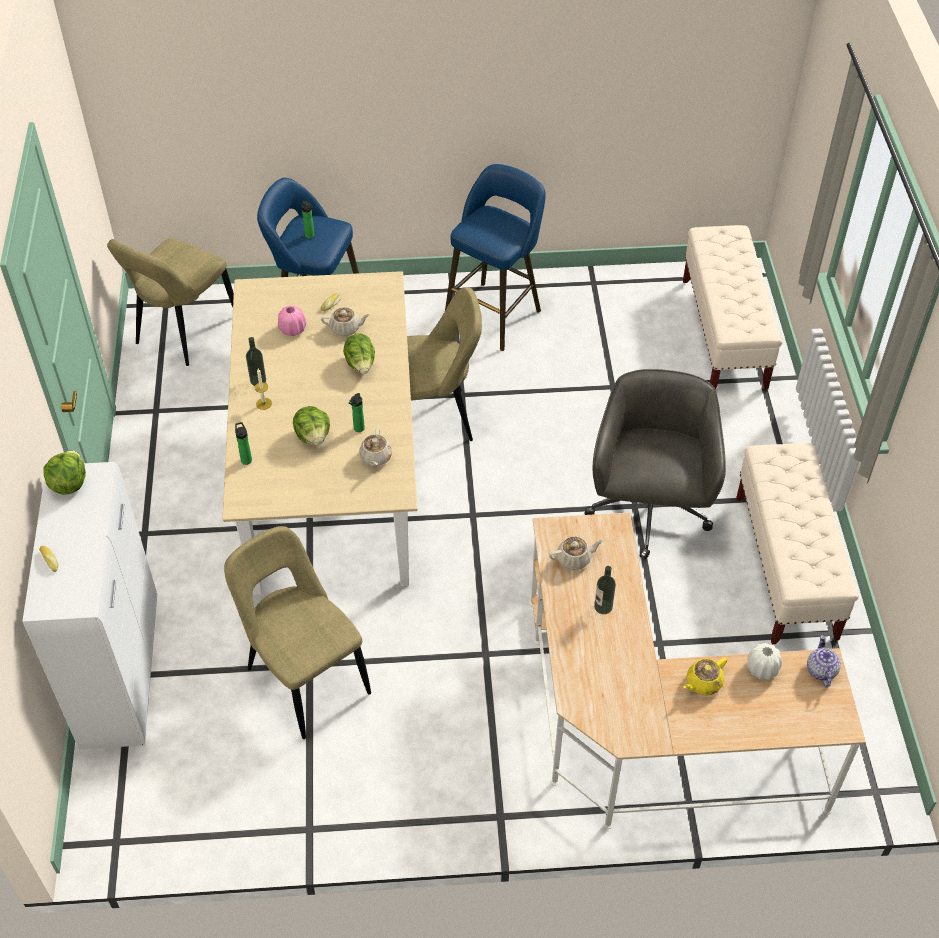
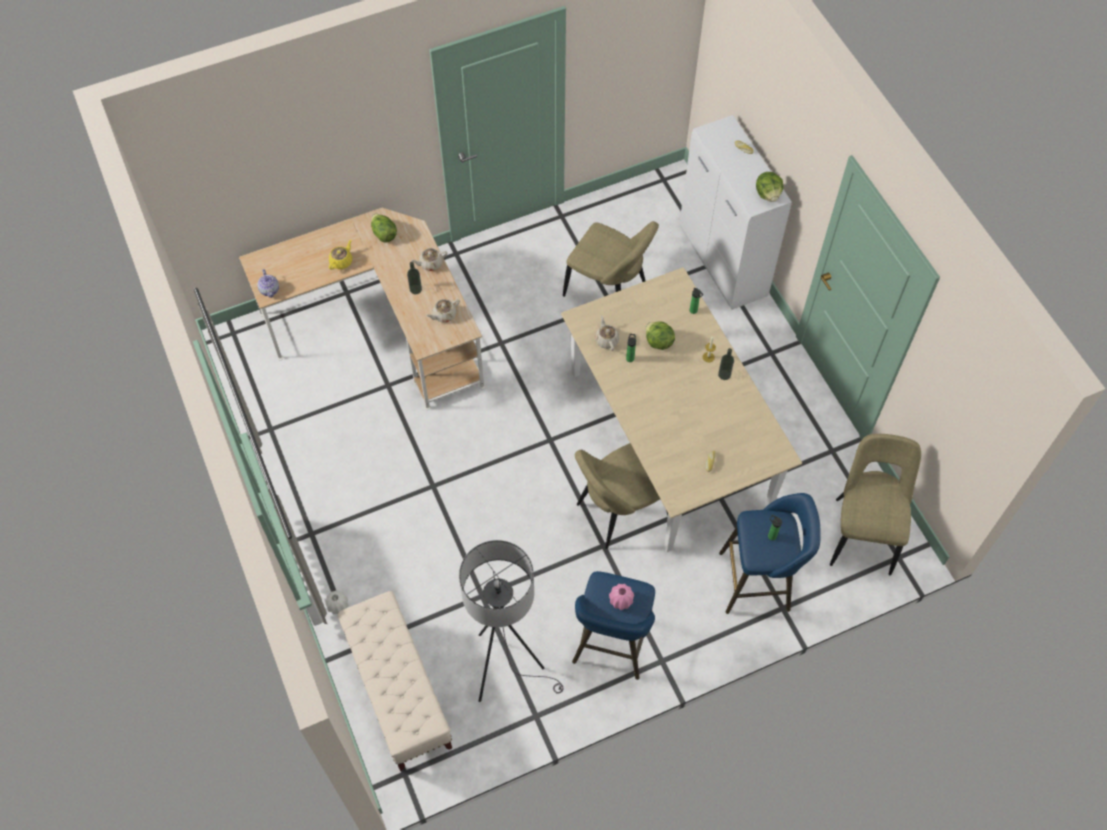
camera: 160 degrees right, 10 degrees up
pink vase [278,306,306,336] -> pink vase moved to [609,584,634,610]
beige teapot [321,307,370,336] -> beige teapot moved to [411,248,447,271]
lettuce [344,334,375,374] -> lettuce moved to [371,214,397,242]
grey office chair [585,369,726,560] -> none
beige bench [736,443,859,644] -> none
white vase [747,643,782,680] -> white vase moved to [325,590,349,615]
none -> grey floor lamp [459,540,563,702]

